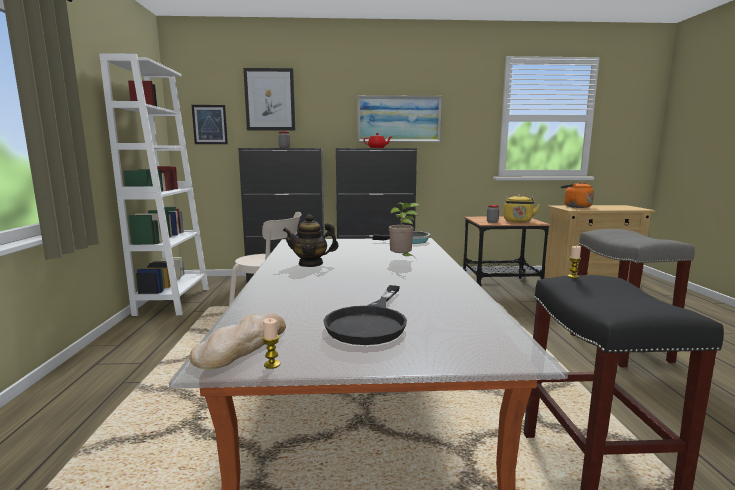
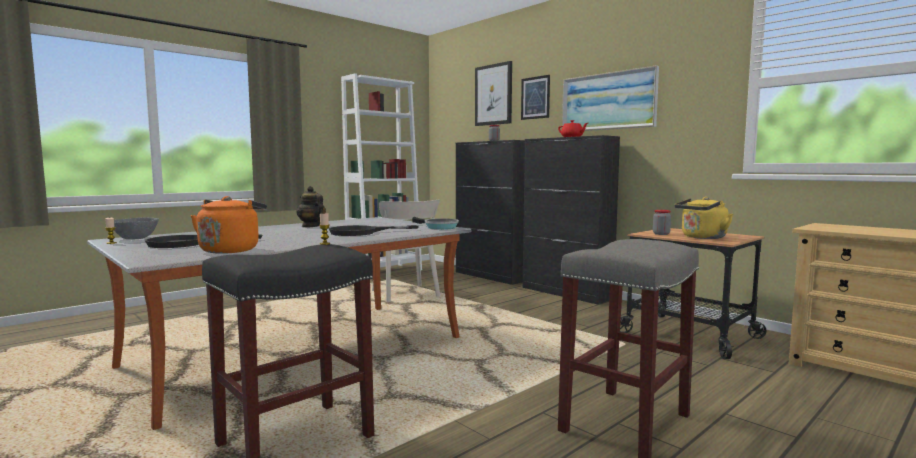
camera: 50 degrees right, 5 degrees down
bread [190,313,286,369] -> grey bowl [114,217,159,239]
picture [192,105,228,144] -> picture moved to [521,75,550,120]
potted plant [389,202,420,256] -> black frying pan [329,225,419,236]
orange kettle [561,182,594,208] -> orange kettle moved to [191,196,267,254]

